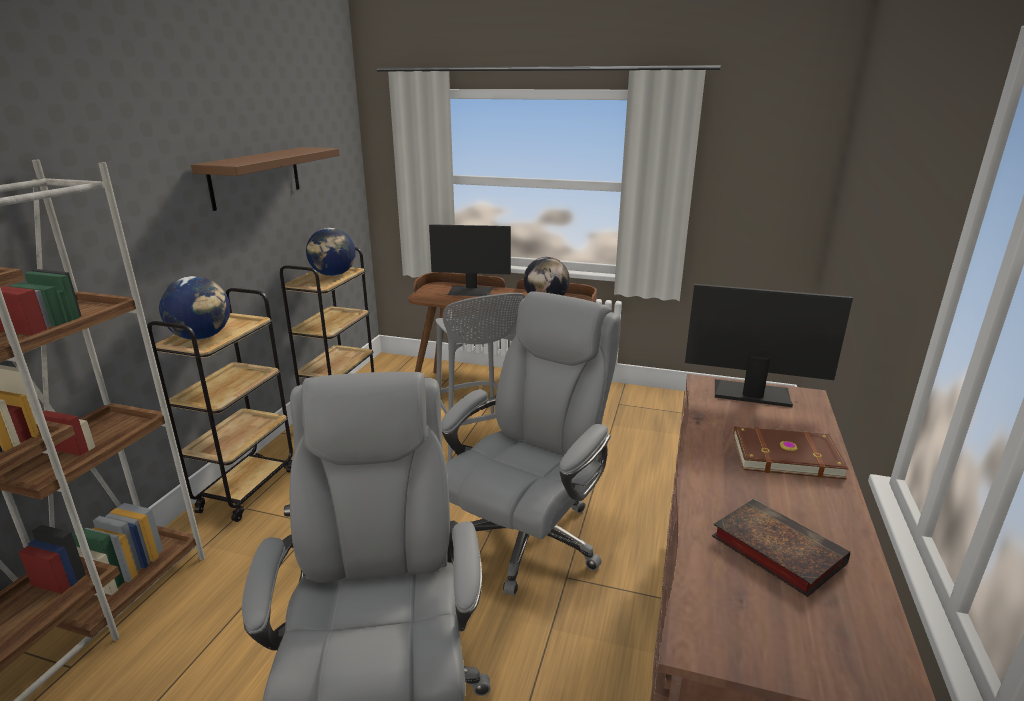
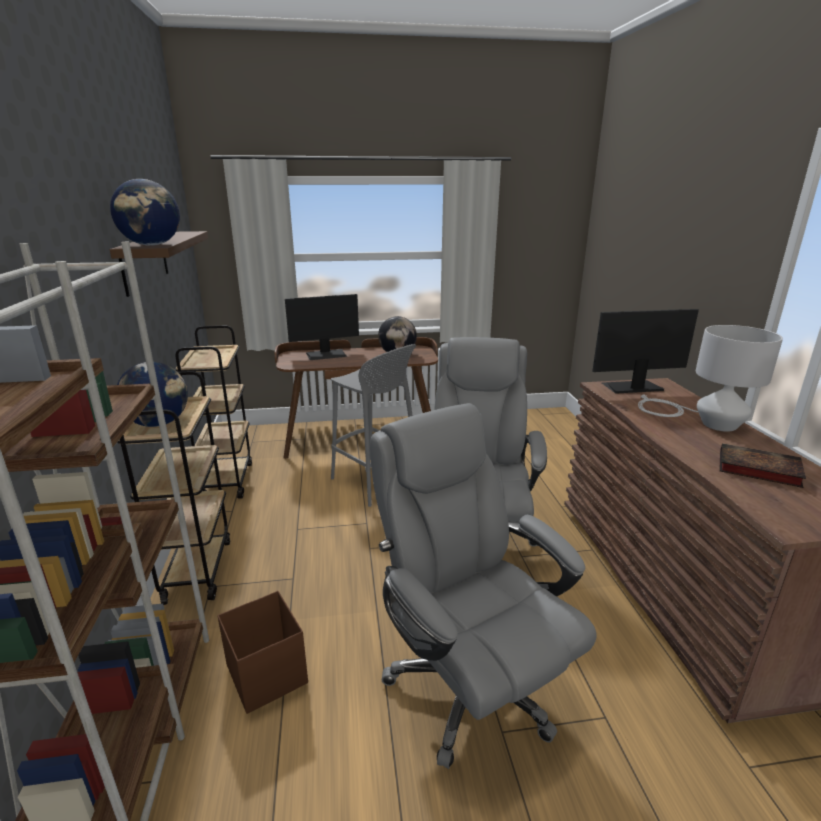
camera: 25 degrees left, 0 degrees up
globe [306,228,356,276] -> globe moved to [110,179,180,246]
brown book [733,426,849,480] -> white table lamp [638,325,783,432]
none -> brown storage box [217,591,308,714]

